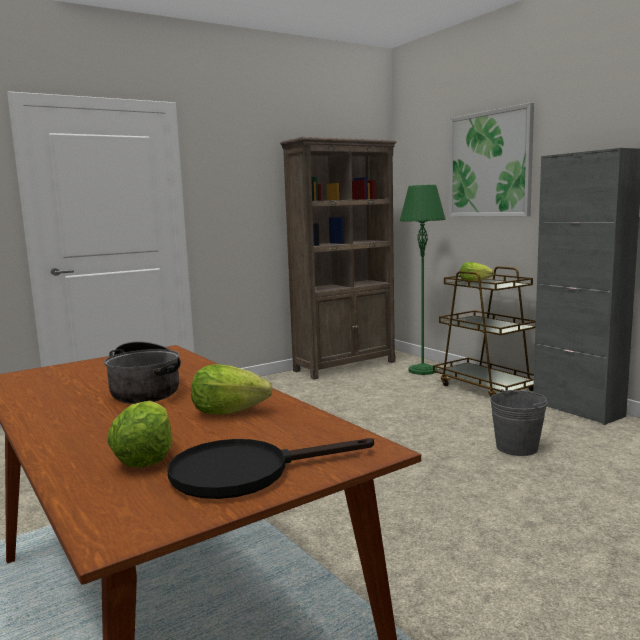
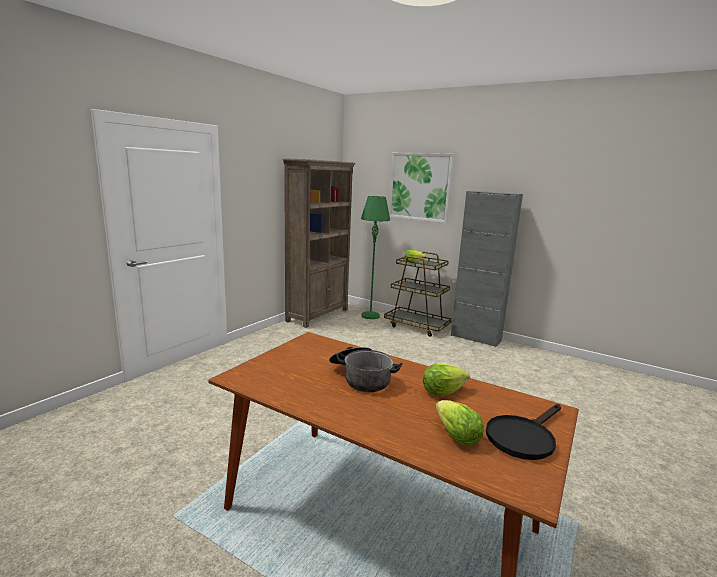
camera: 25 degrees left, 5 degrees up
grey bucket [490,389,548,456] -> none

